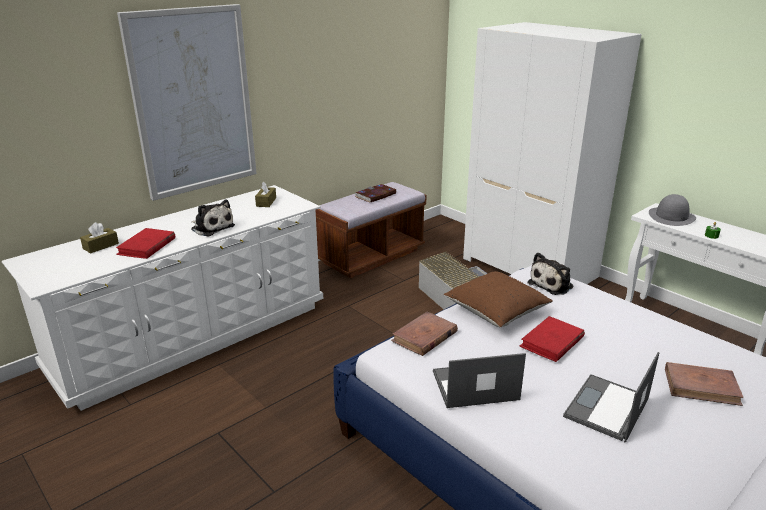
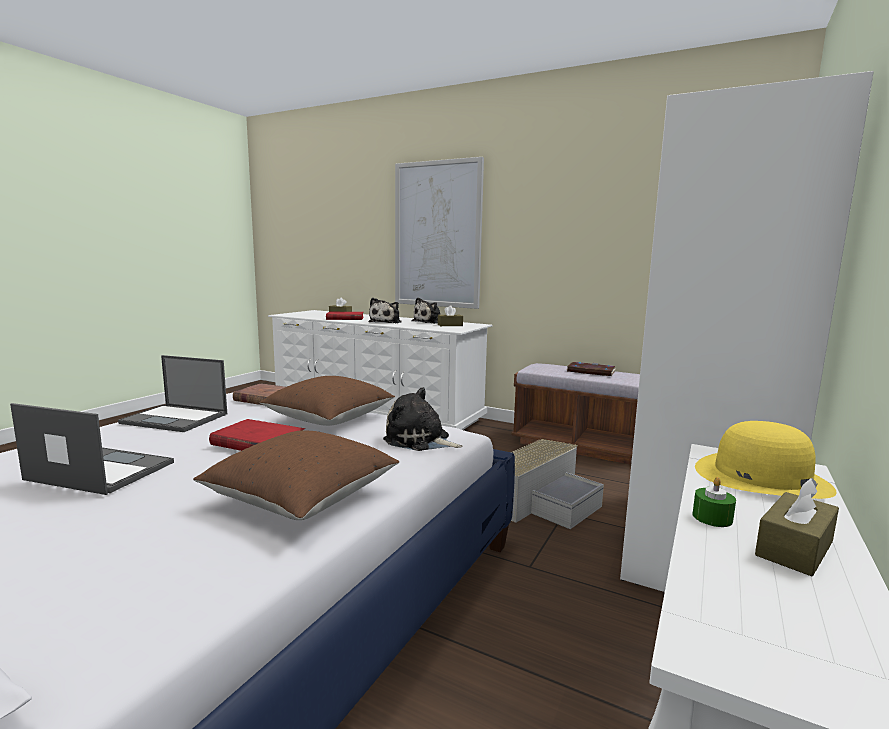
camera: 70 degrees right, 15 degrees down
laptop [433,353,526,408] -> laptop turned 135 degrees clockwise [118,355,227,432]
grey hat [649,194,696,226] -> yellow hat [695,421,837,499]
brown book [665,362,744,406] -> none
none -> brown pillow [193,430,399,520]
none -> plush toy [412,297,440,324]
none -> brown tissue box [755,478,839,576]

